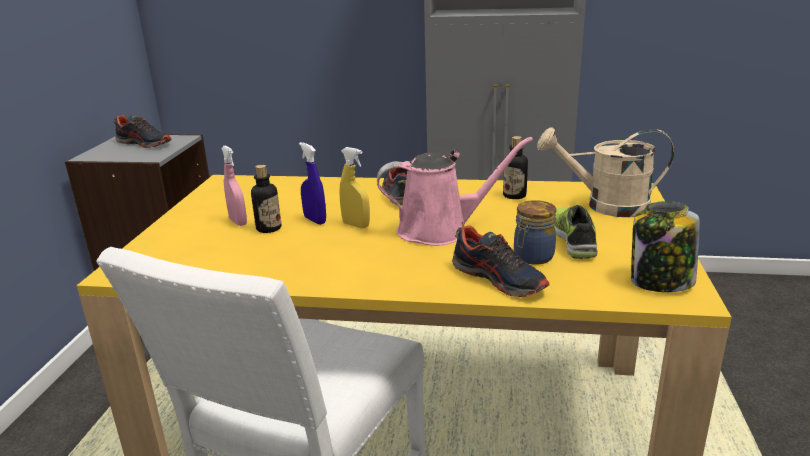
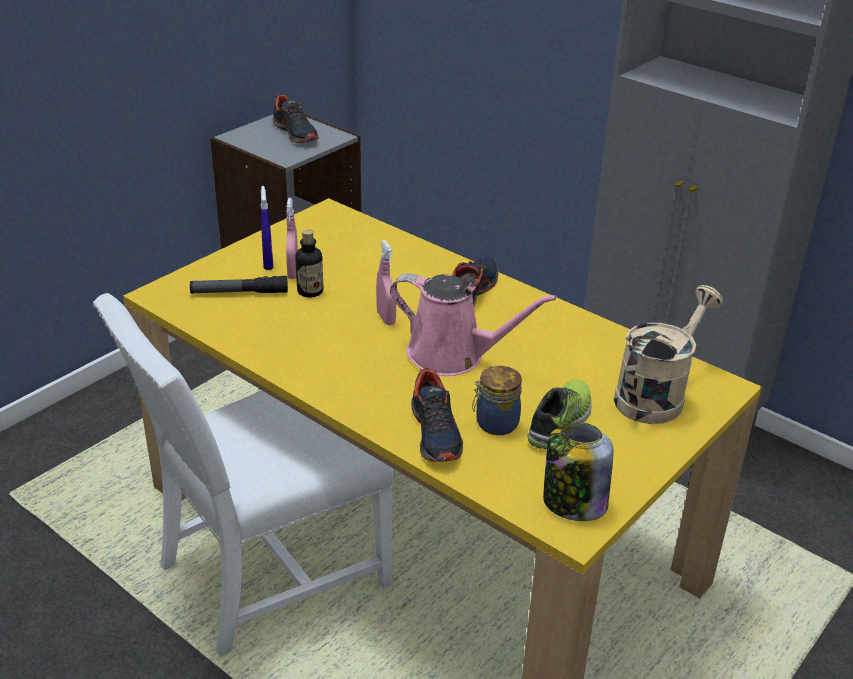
camera: 30 degrees right, 10 degrees up
blue spray bottle [299,142,326,225] -> blue spray bottle moved to [261,186,273,270]
yellow spray bottle [339,147,370,228] -> pink spray bottle [376,240,396,325]
bottle [503,136,528,199] -> none
beige watering can [537,127,674,217] -> beige watering can turned 90 degrees clockwise [614,285,723,424]
none -> flashlight [190,276,288,293]

